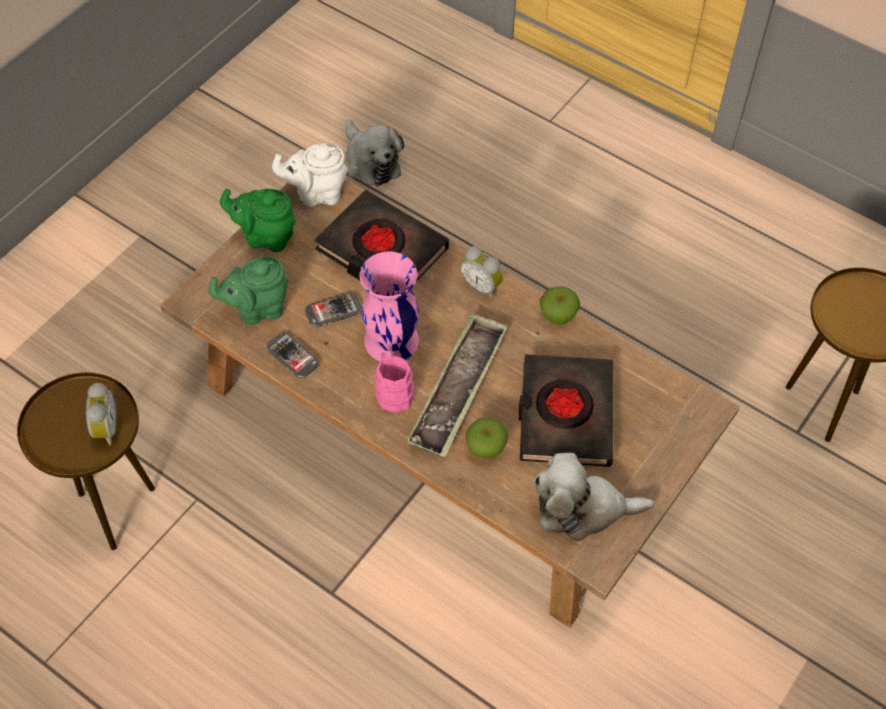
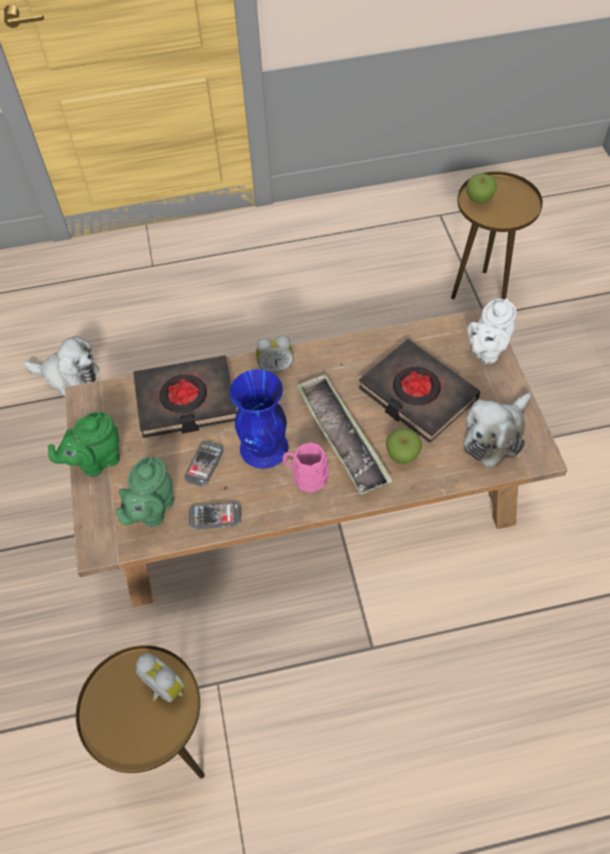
camera: 45 degrees left, 0 degrees up
white teapot [272,143,348,207] -> white teapot moved to [467,298,517,364]
pink vase [359,252,419,361] -> blue vase [230,369,288,469]
apple [540,286,580,325] -> apple moved to [467,174,497,204]

